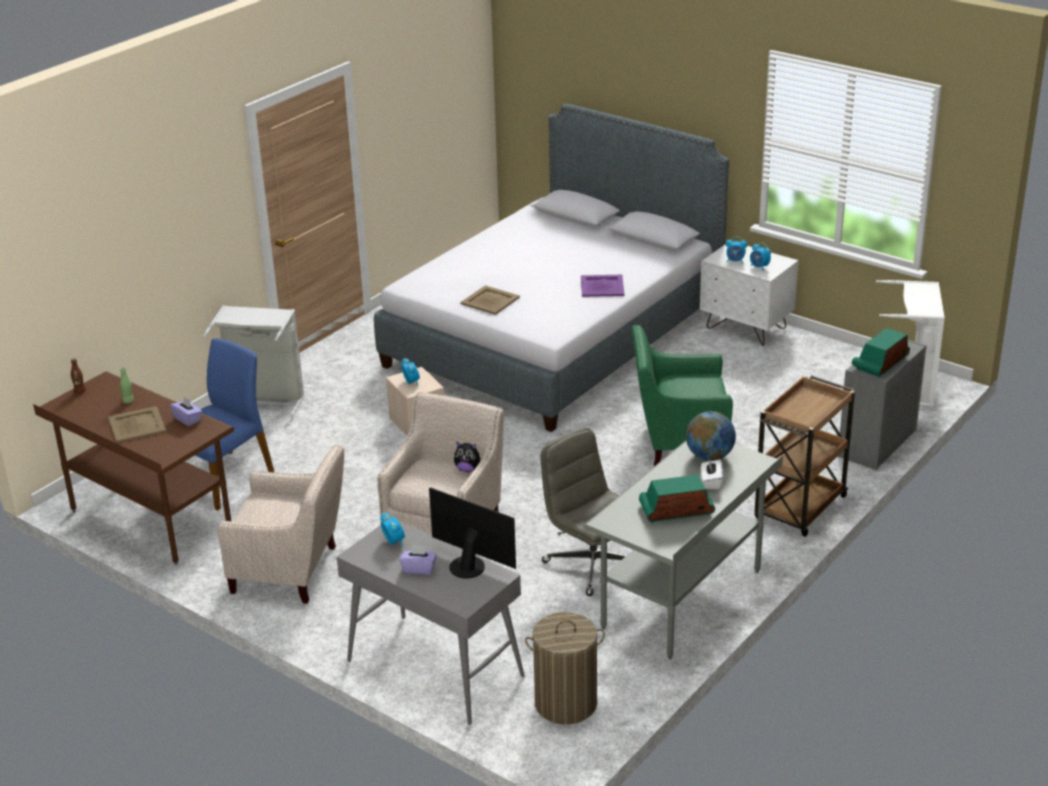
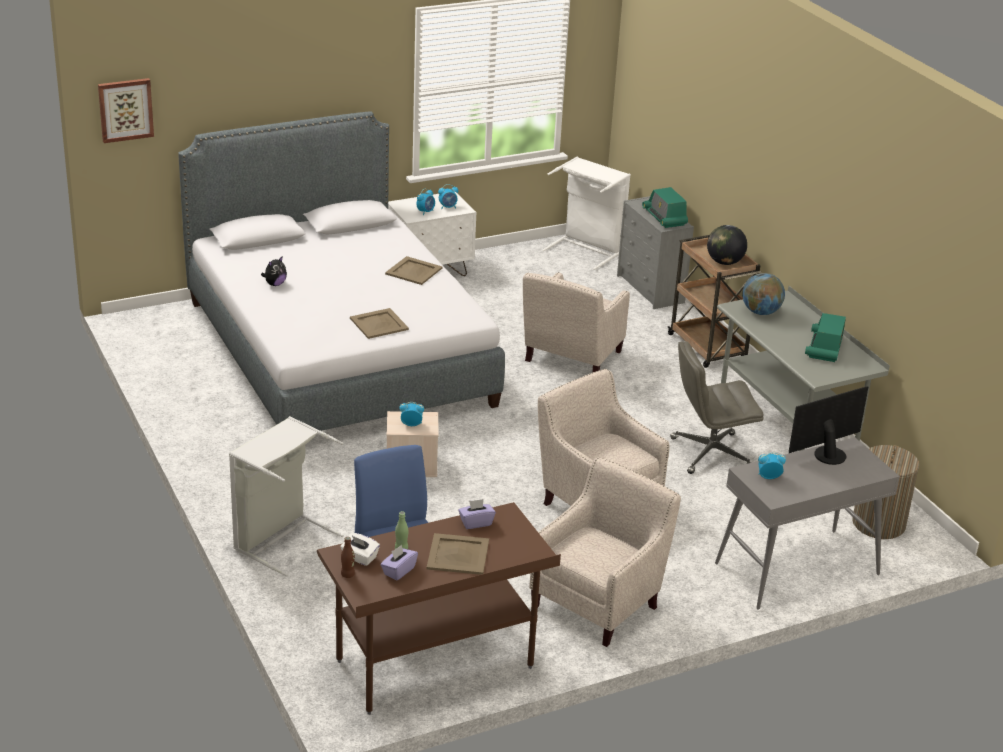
camera: 65 degrees left, 0 degrees up
purple tissue box [399,545,437,575] -> purple tissue box moved to [380,545,418,580]
plush toy [454,442,481,472] -> plush toy moved to [261,257,287,286]
purple tray [581,275,624,297] -> beige tray [385,256,443,285]
green armchair [631,325,733,466] -> beige armchair [523,272,630,373]
white tissue box [701,459,723,489] -> white tissue box moved to [340,533,380,566]
none -> picture [98,78,154,143]
none -> globe [707,225,747,265]

